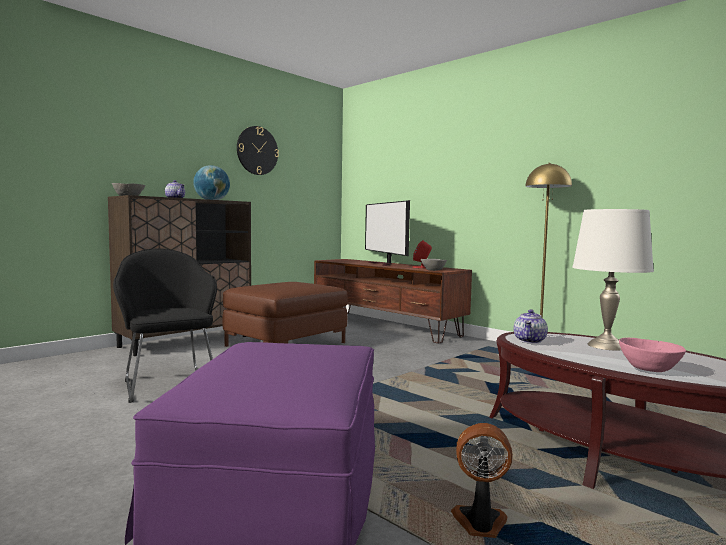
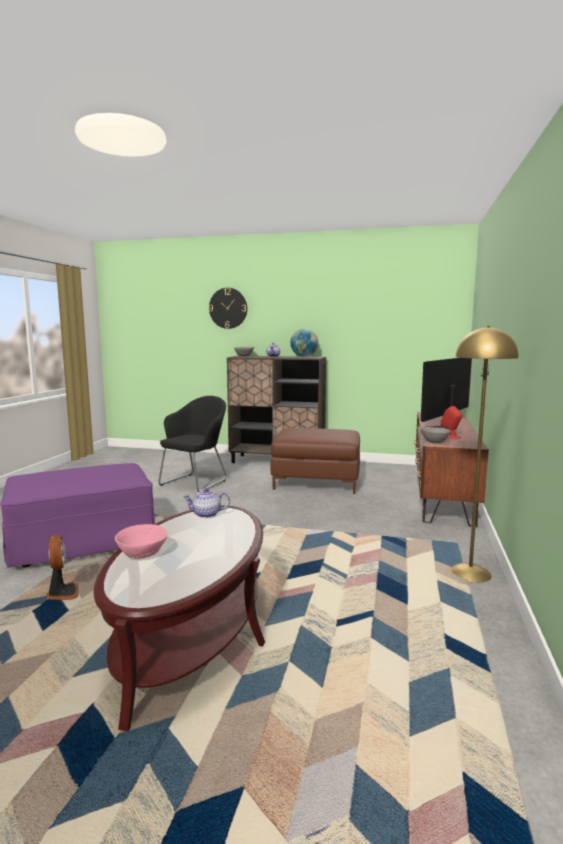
camera: 60 degrees right, 5 degrees up
wall clock [237,126,279,175] -> wall clock moved to [209,288,247,329]
white table lamp [572,209,654,351] -> none

